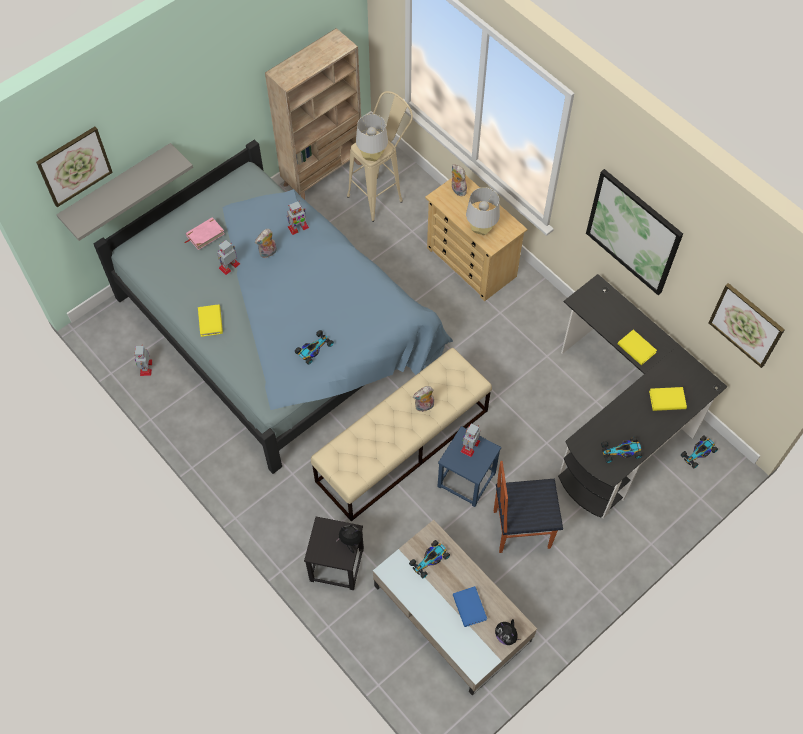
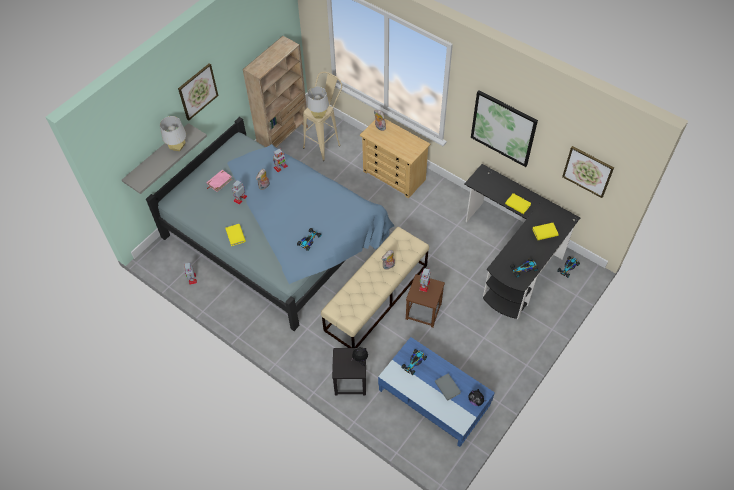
camera: 10 degrees left, 5 degrees down
picture [36,127,113,207] -> picture moved to [178,63,218,120]
beige coffee table [373,520,537,695] -> blue coffee table [378,337,495,447]
blue stool [438,426,501,507] -> brown stool [406,274,445,328]
blue book [453,586,487,627] -> grey book [435,373,461,401]
grey table lamp [466,188,500,235] -> grey table lamp moved to [160,116,186,151]
chair [494,461,563,553] -> none

